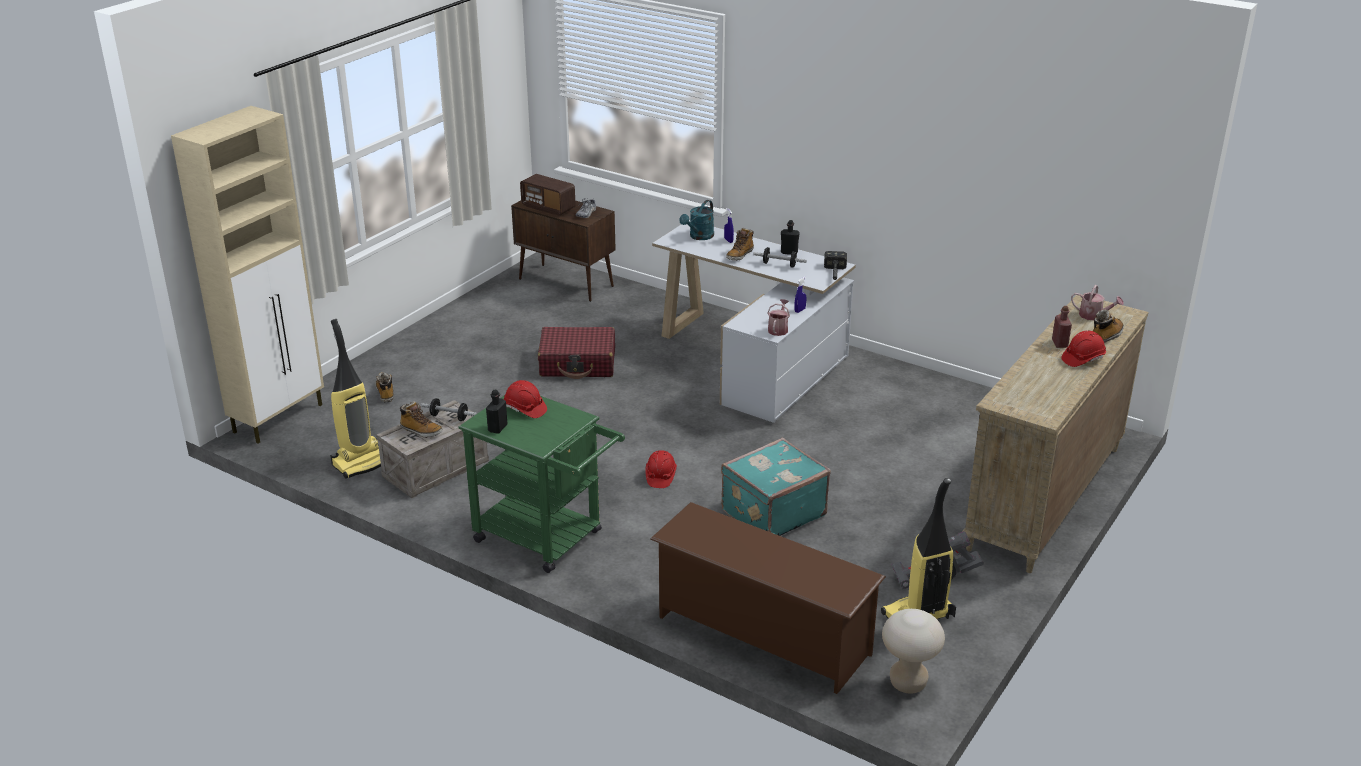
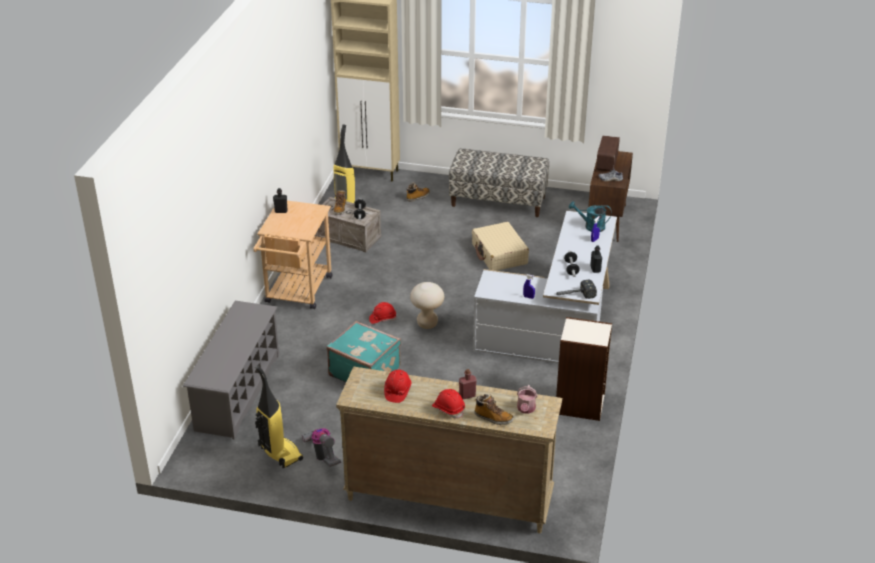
camera: 70 degrees right, 5 degrees up
green cart [459,395,625,573] -> beige cart [253,201,332,309]
red hard hat [504,380,547,418] -> red hard hat moved to [384,370,412,403]
red suitcase [538,327,615,379] -> beige suitcase [472,222,529,271]
brown shoe rack [650,502,886,694] -> grey shoe rack [182,301,279,440]
boot [726,228,754,260] -> none
watering can [767,299,790,336] -> none
beige stool [882,609,945,694] -> beige stool moved to [410,282,444,329]
none -> bench [449,148,549,217]
none -> bookcase [556,317,612,421]

